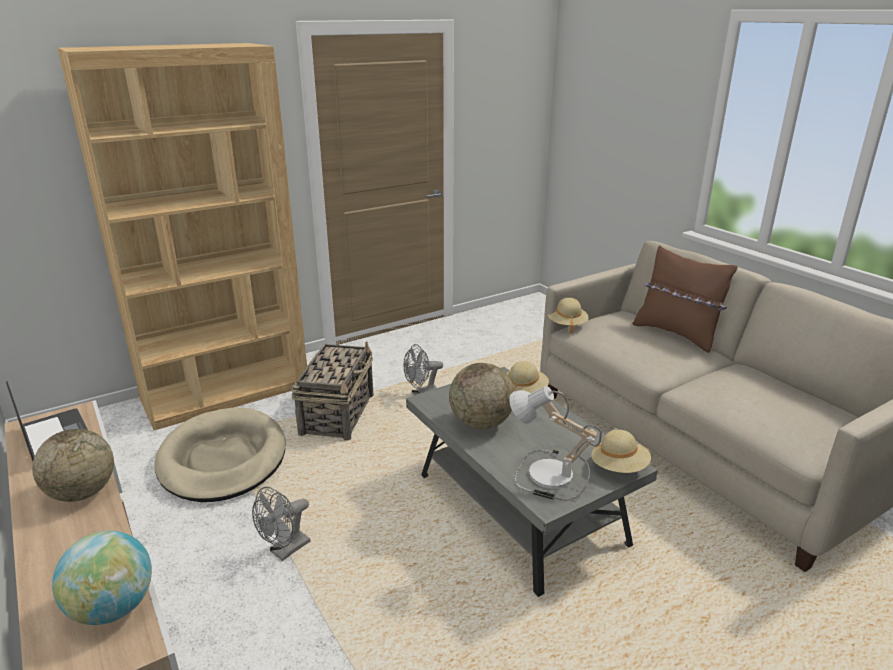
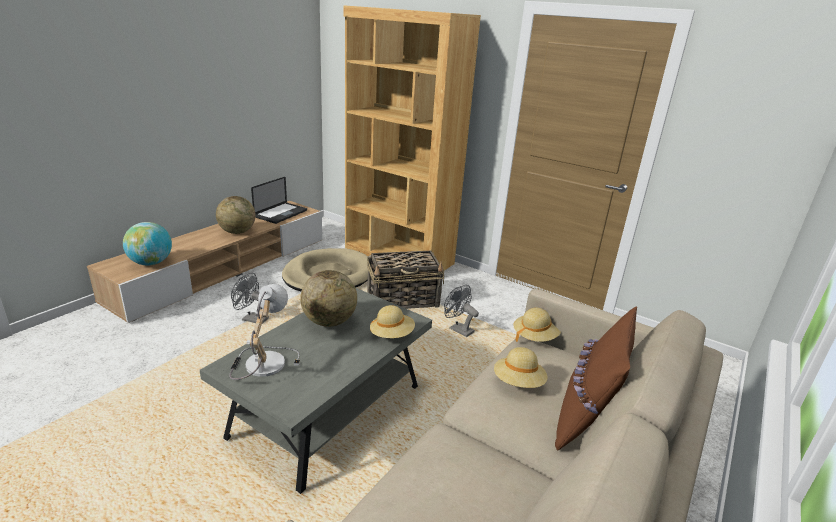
camera: 65 degrees right, 0 degrees up
beige hat [591,430,651,473] -> beige hat moved to [494,347,547,388]

